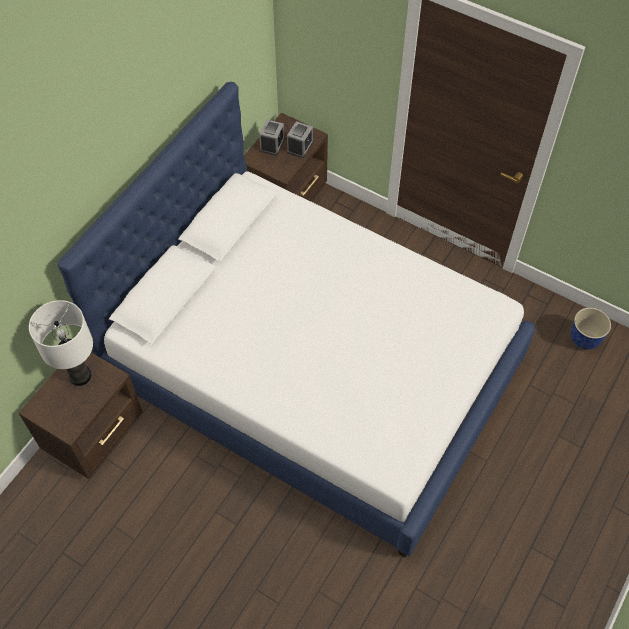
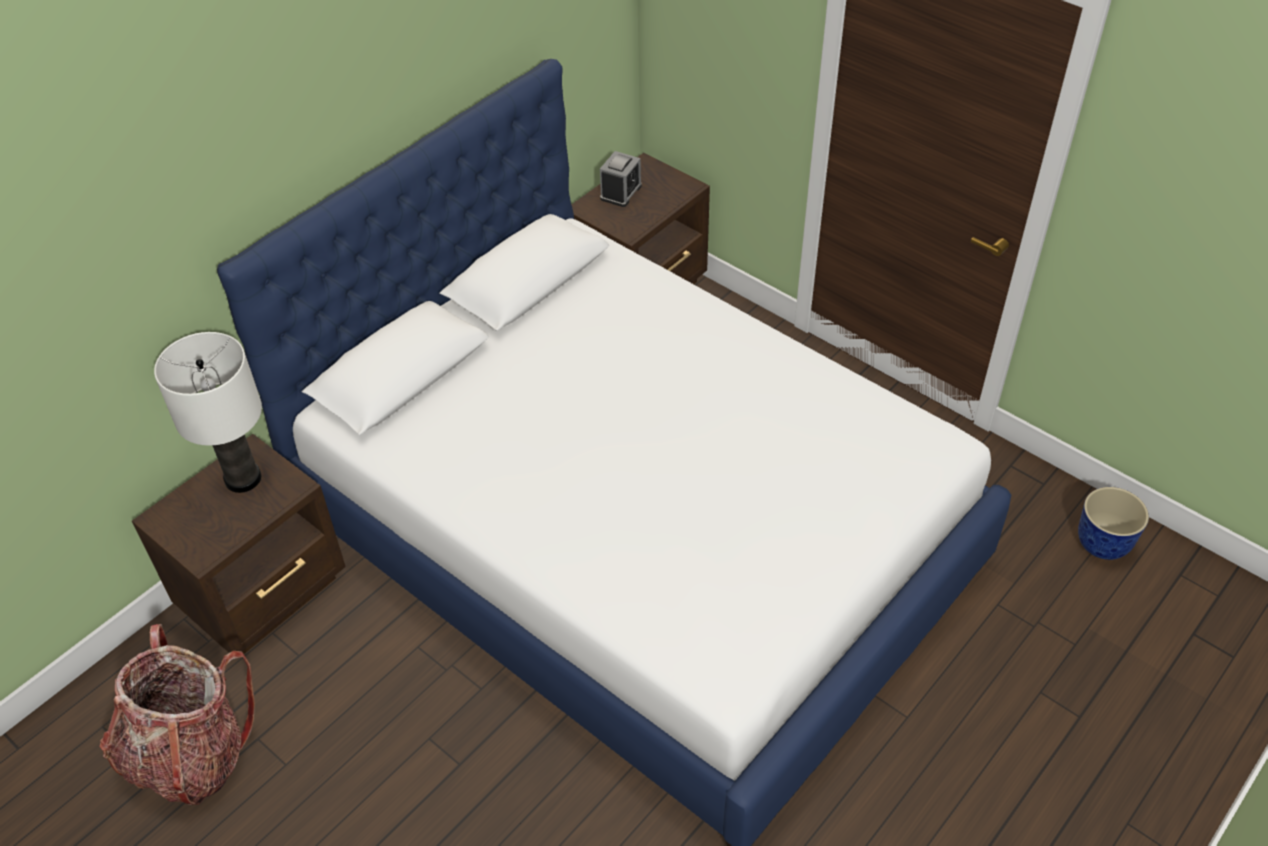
camera: 10 degrees right, 10 degrees down
alarm clock [287,121,313,158] -> none
none -> backpack [100,624,255,805]

